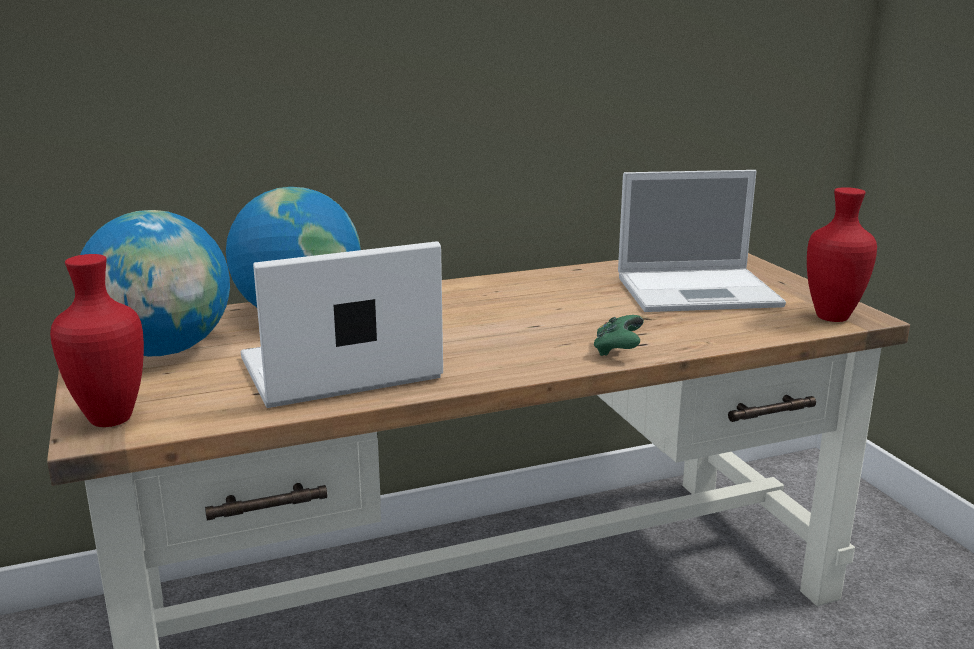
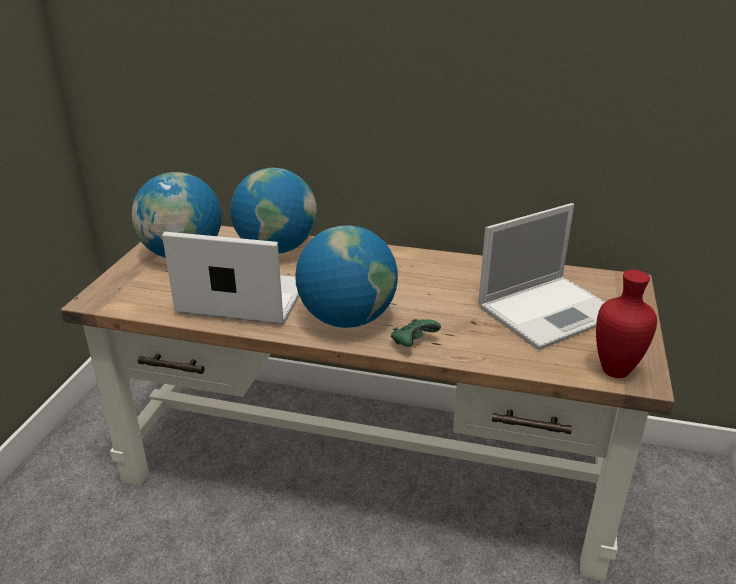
camera: 35 degrees right, 10 degrees up
red vase [50,254,144,427] -> none
laptop [618,170,786,312] -> laptop turned 60 degrees counterclockwise [478,203,605,350]
none -> globe [295,226,398,328]

